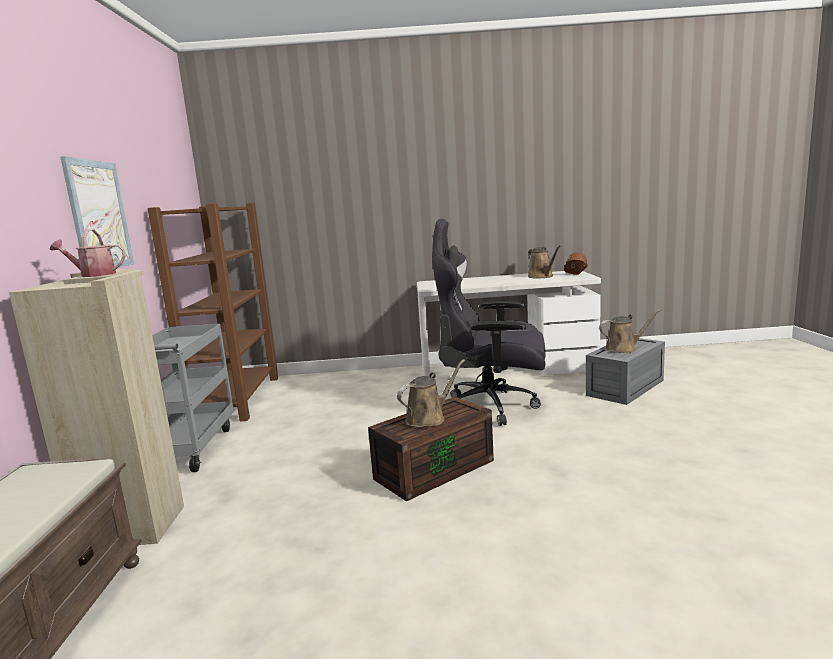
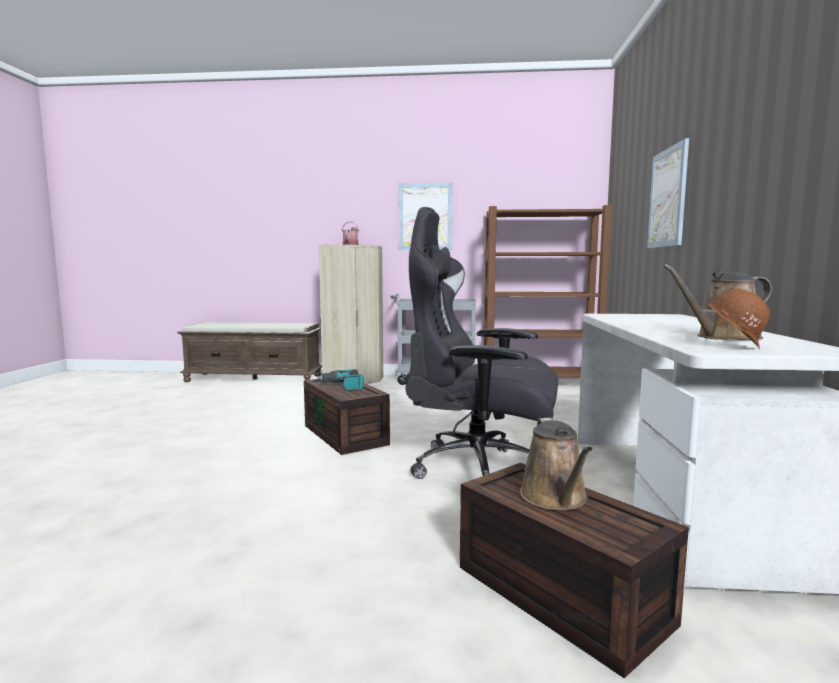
camera: 95 degrees right, 5 degrees down
brown watering can [397,359,465,428] -> power drill [317,369,364,390]
black office chair [432,219,546,426] -> black office chair turned 90 degrees counterclockwise [405,207,558,479]
grey storage box [586,338,665,405] -> brown storage box [460,463,689,678]
none -> picture [647,138,689,248]

